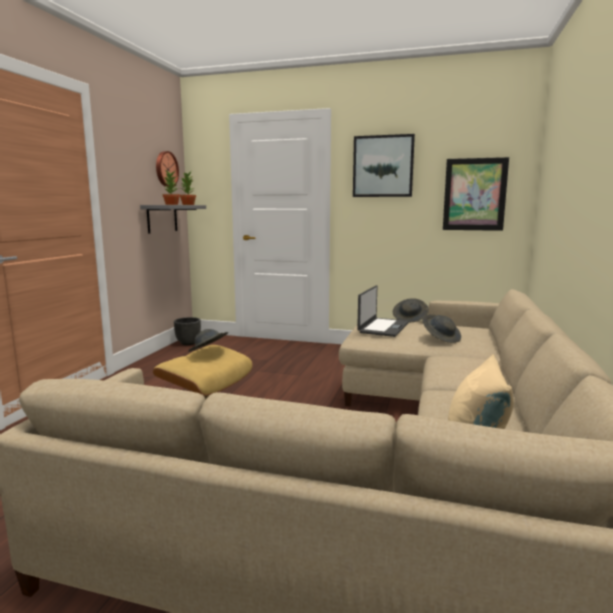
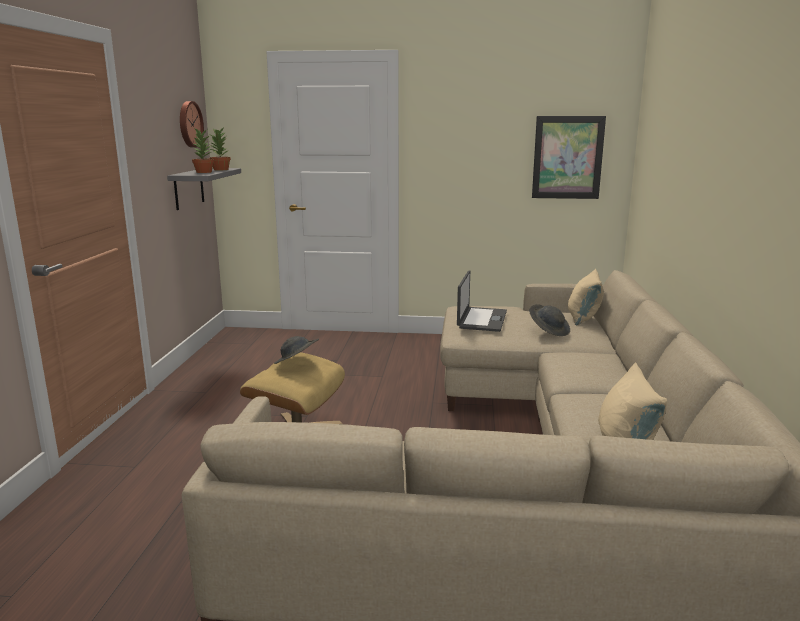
camera: 10 degrees left, 5 degrees up
black planter [174,317,201,345] -> none
picture [353,134,415,197] -> none
grey hat [393,298,429,322] -> none
none -> beige pillow [568,269,604,325]

